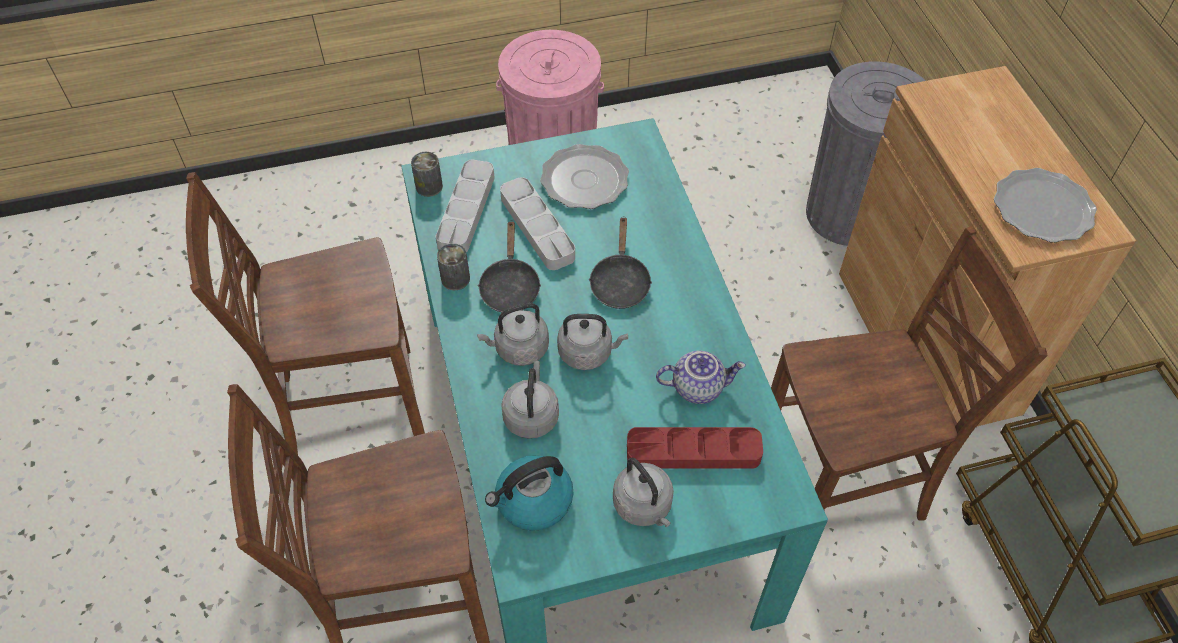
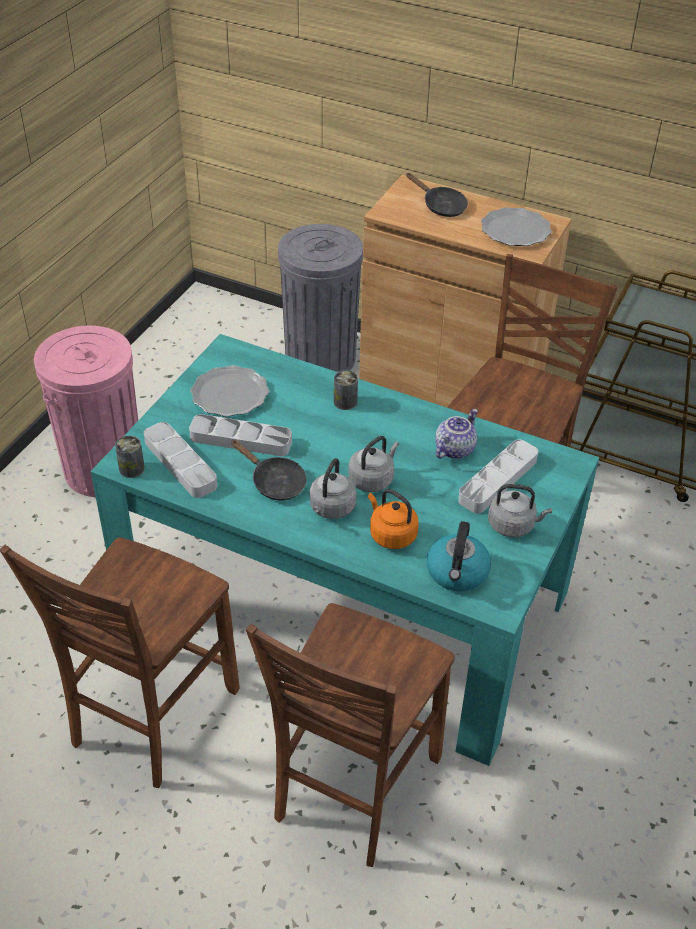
camera: 50 degrees left, 10 degrees down
can [437,243,470,290] -> can moved to [334,370,358,410]
grey kettle [501,361,559,439] -> orange kettle [368,489,419,549]
black frying pan [589,216,652,309] -> black frying pan moved to [406,173,468,217]
red tray [627,427,763,469] -> grey tray [458,440,538,513]

